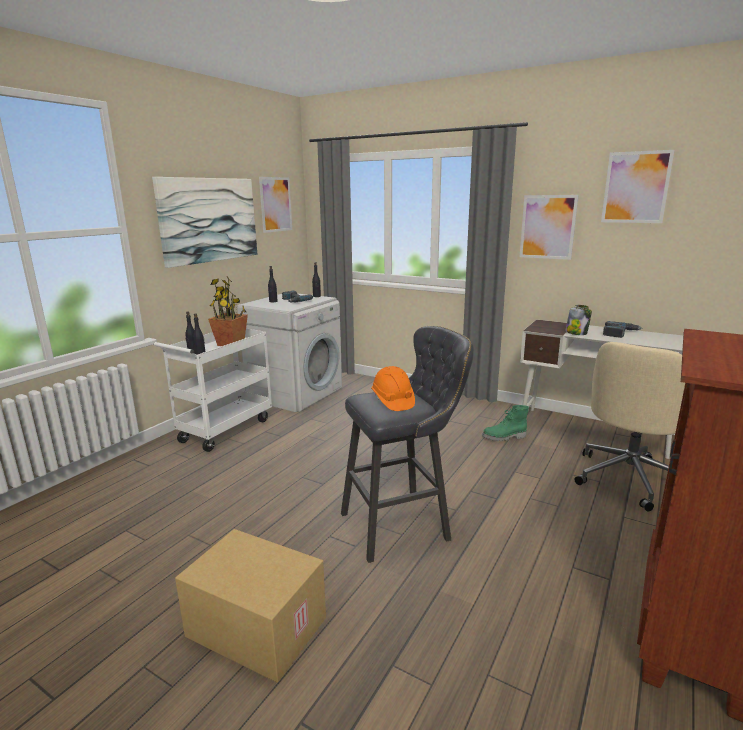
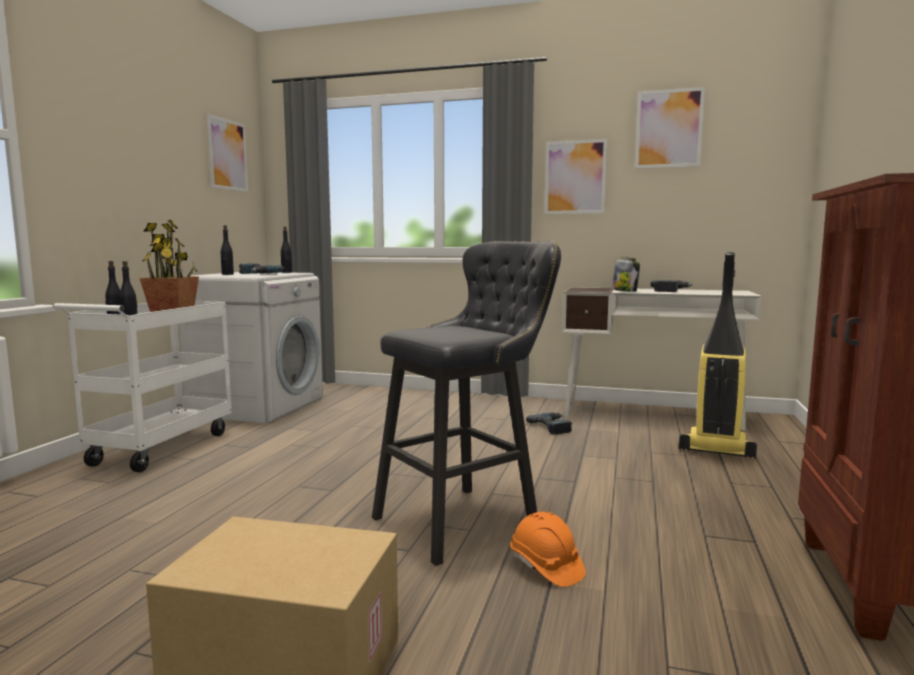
camera: 15 degrees left, 10 degrees down
picture [152,177,258,268] -> none
orange hard hat [371,366,415,411] -> orange hard hat moved to [510,512,586,587]
green boot [482,405,529,442] -> power drill [526,412,572,435]
beige office chair [574,342,685,512] -> vacuum cleaner [679,252,757,459]

